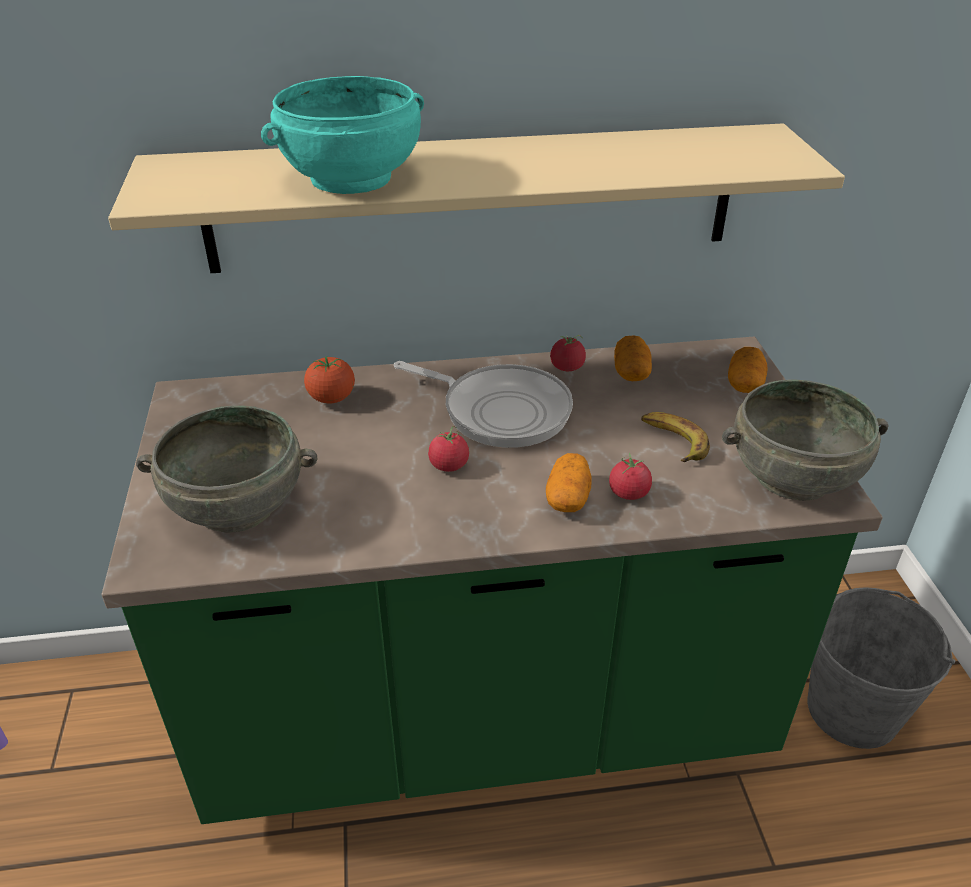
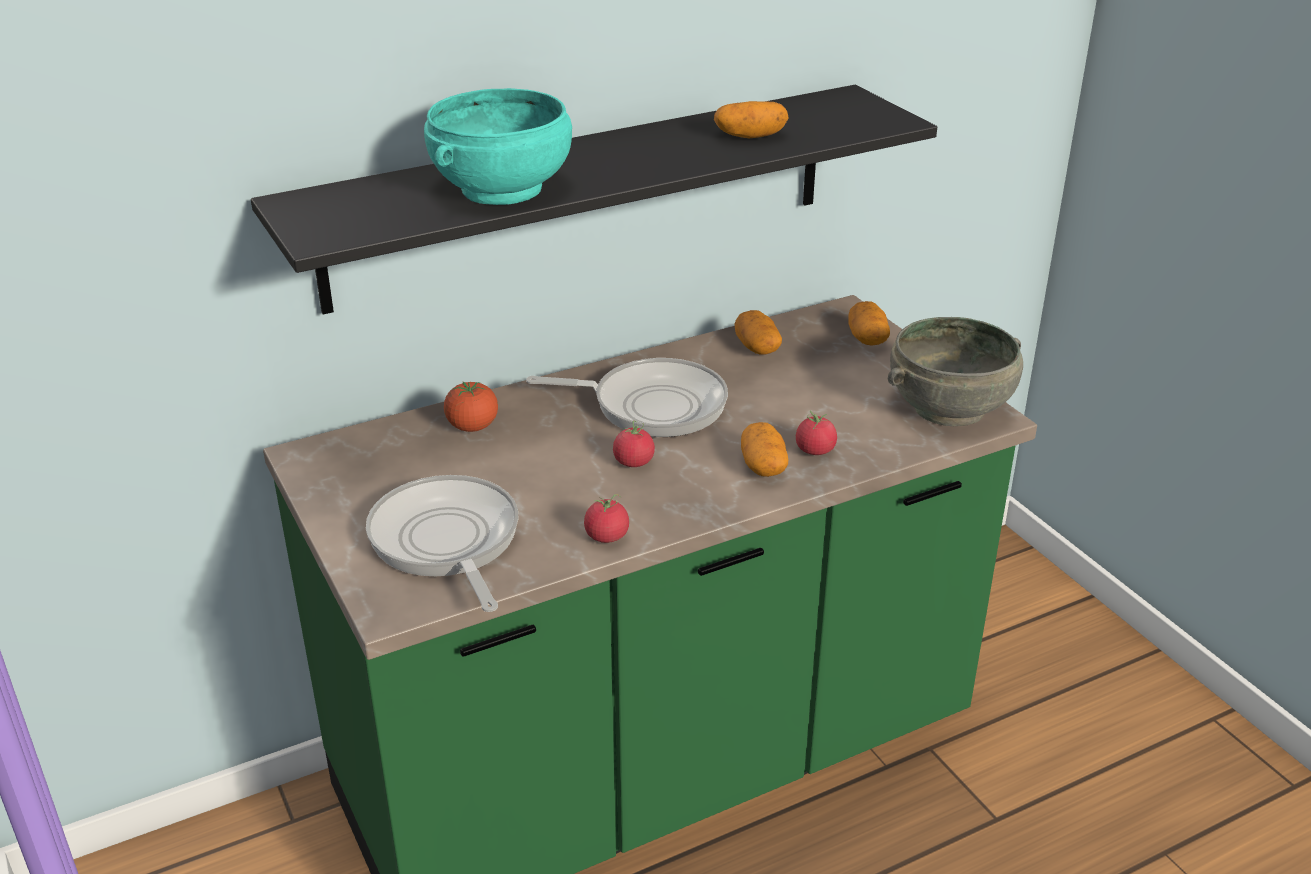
camera: 20 degrees left, 5 degrees down
beige shelf [108,124,845,273] -> black shelf [251,85,937,315]
grey bowl [136,405,317,533] -> frying pan [366,475,519,612]
tomato [550,335,586,371] -> tomato moved to [584,494,629,543]
banana [641,412,710,462] -> none
grey bucket [808,587,955,749] -> none
none -> potato [714,101,789,138]

